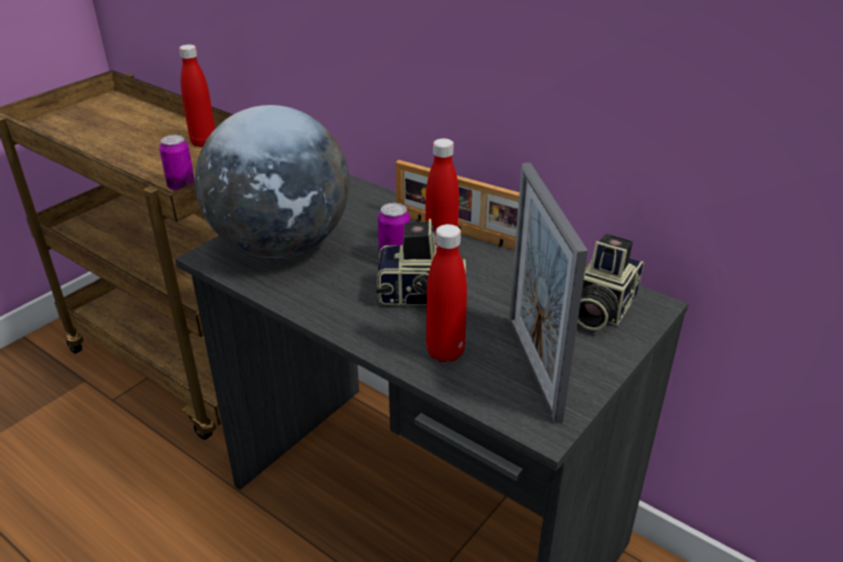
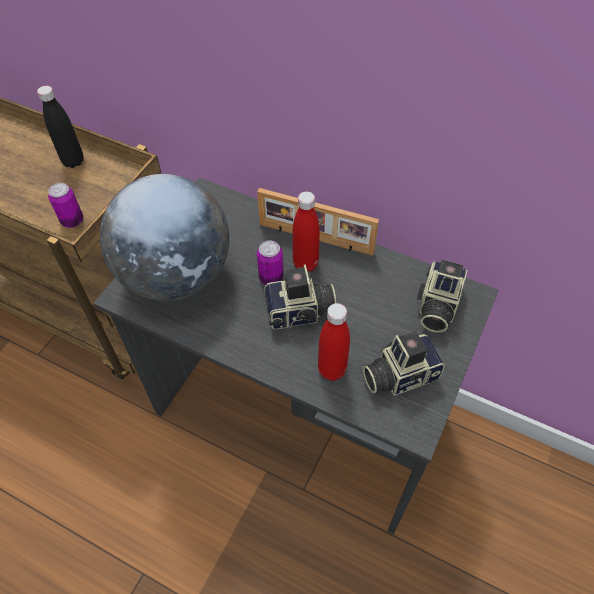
camera: 10 degrees left, 20 degrees up
red bottle [179,44,215,147] -> black bottle [37,86,84,168]
picture frame [509,163,588,424] -> camera [363,332,445,396]

